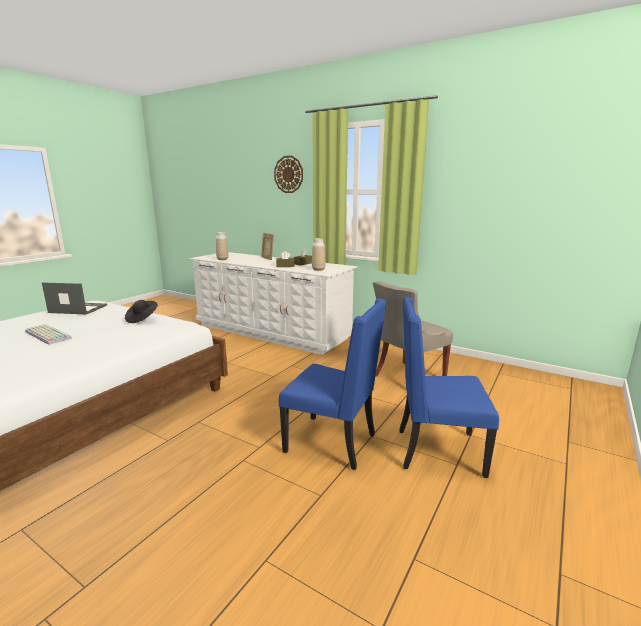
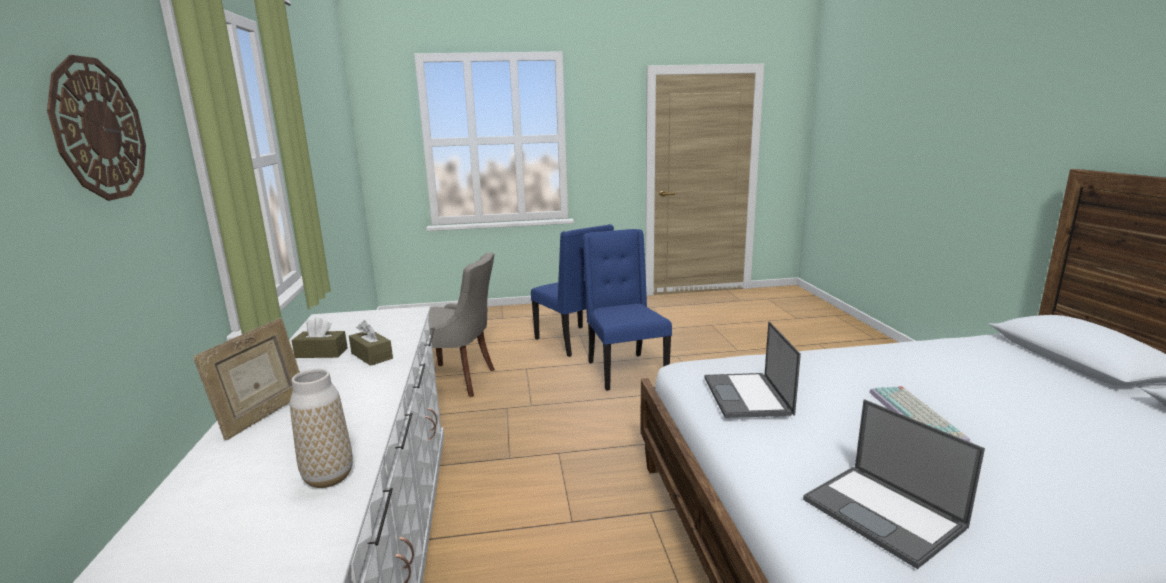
camera: 130 degrees left, 0 degrees up
black hat [125,300,158,323] -> laptop [705,321,801,418]
vase [312,238,326,271] -> none

